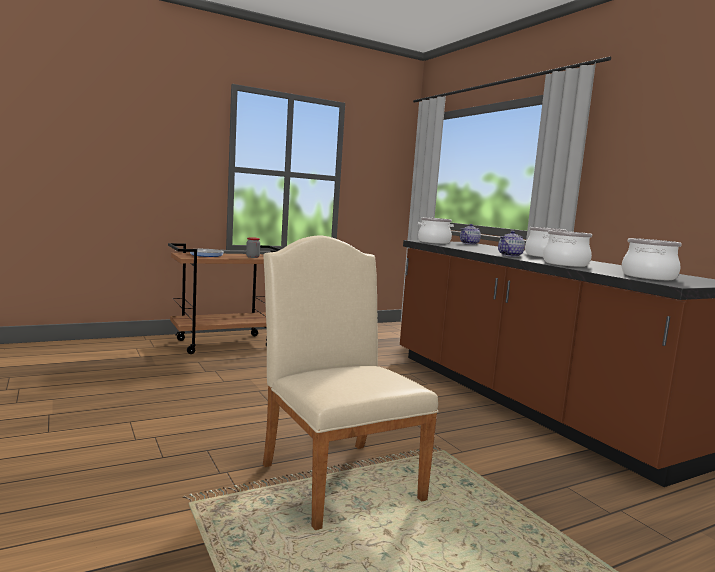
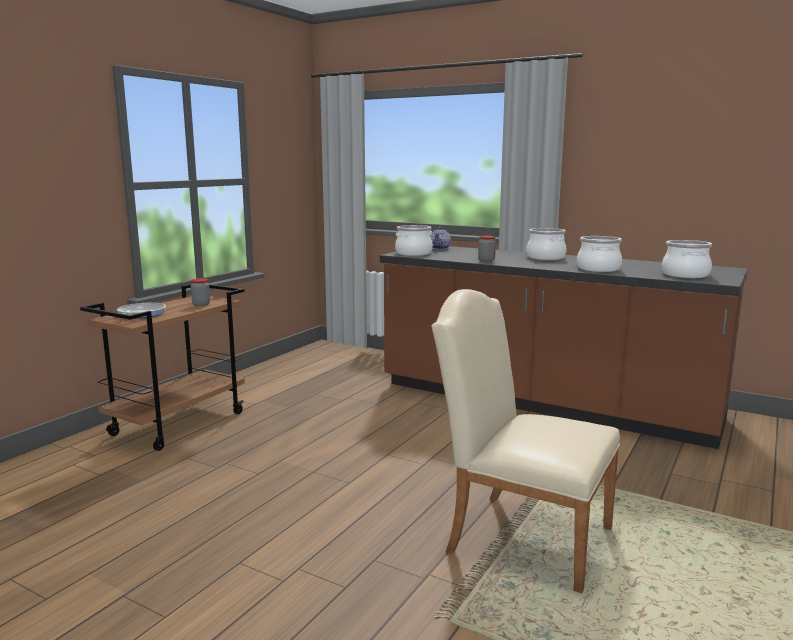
camera: 30 degrees left, 5 degrees up
teapot [498,231,525,257] -> none
none -> jar [478,236,496,262]

